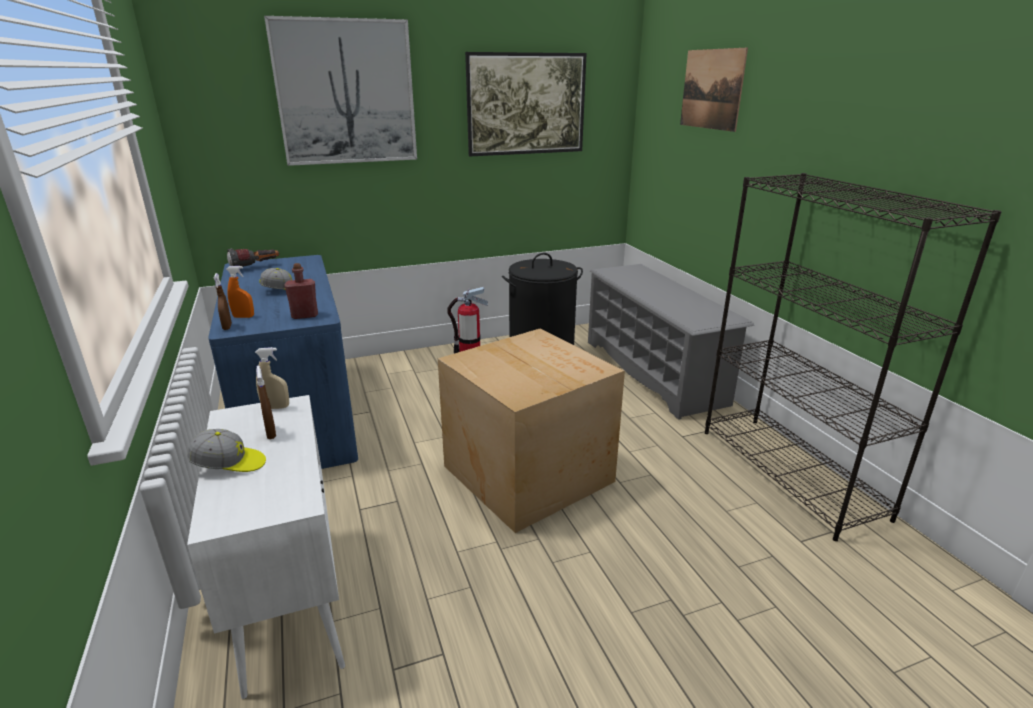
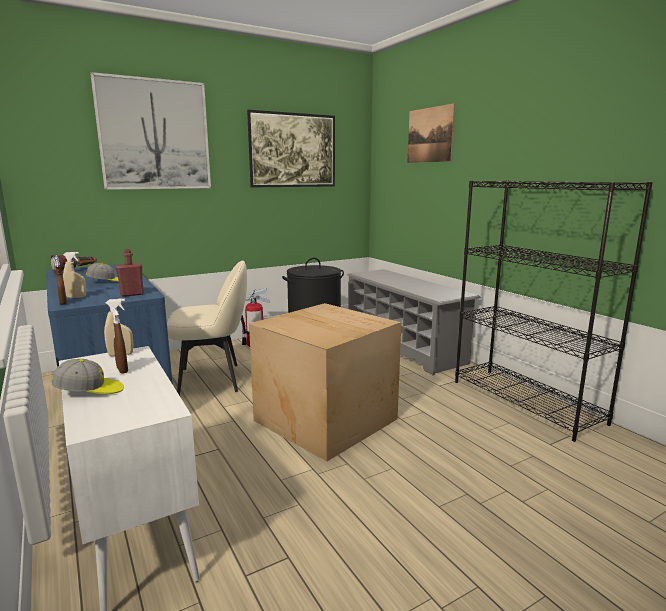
camera: 10 degrees left, 10 degrees down
orange spray bottle [226,266,254,318] -> beige spray bottle [63,252,86,298]
none -> beige chair [167,260,247,396]

